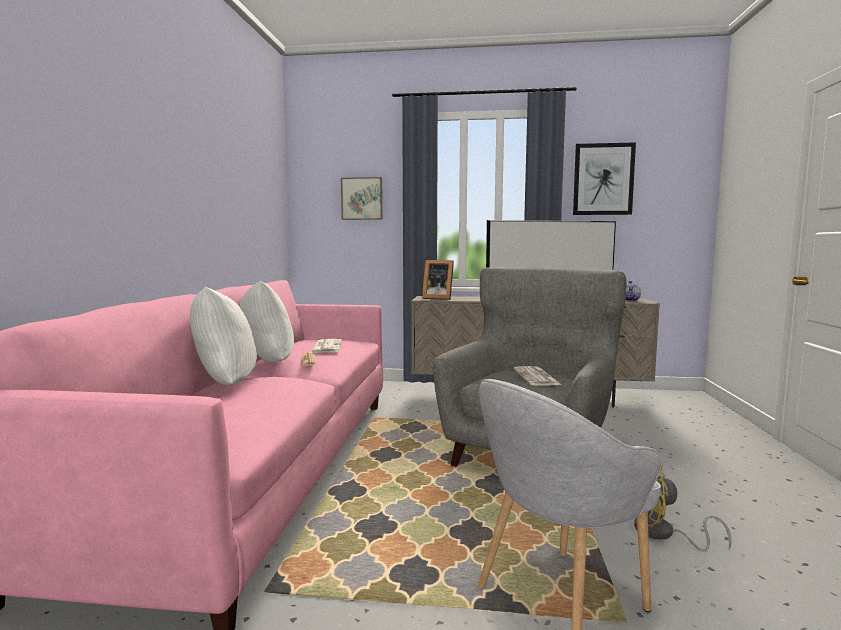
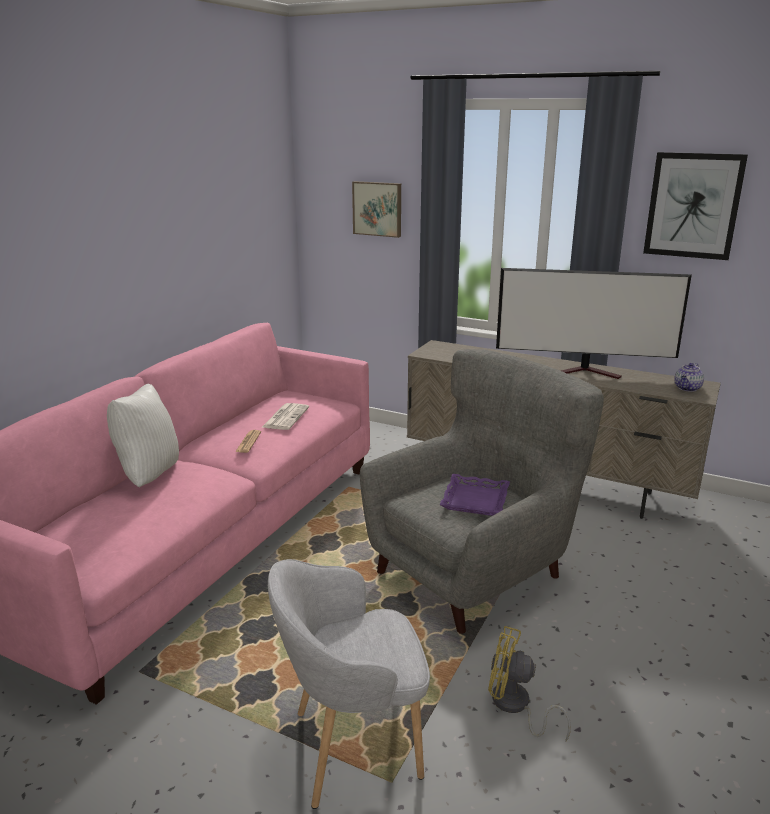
camera: 20 degrees right, 15 degrees up
white pillow [240,280,294,362] -> none
picture frame [422,260,454,300] -> none
newspaper [514,366,561,386] -> purple tray [439,474,510,516]

